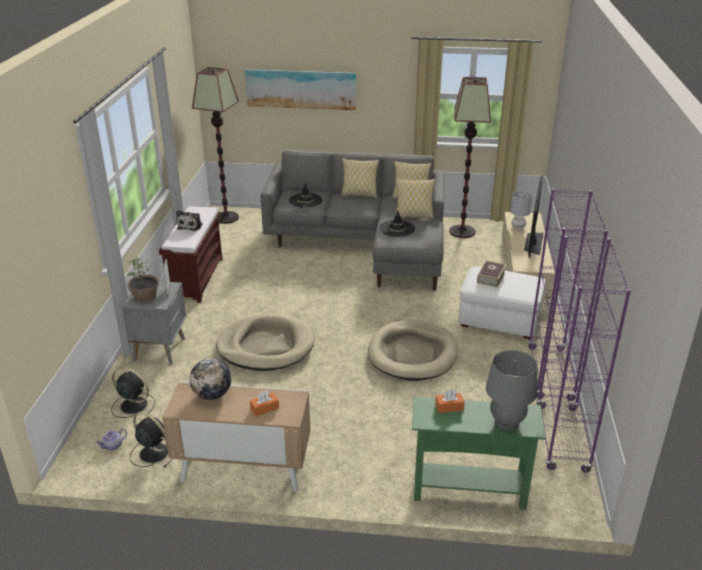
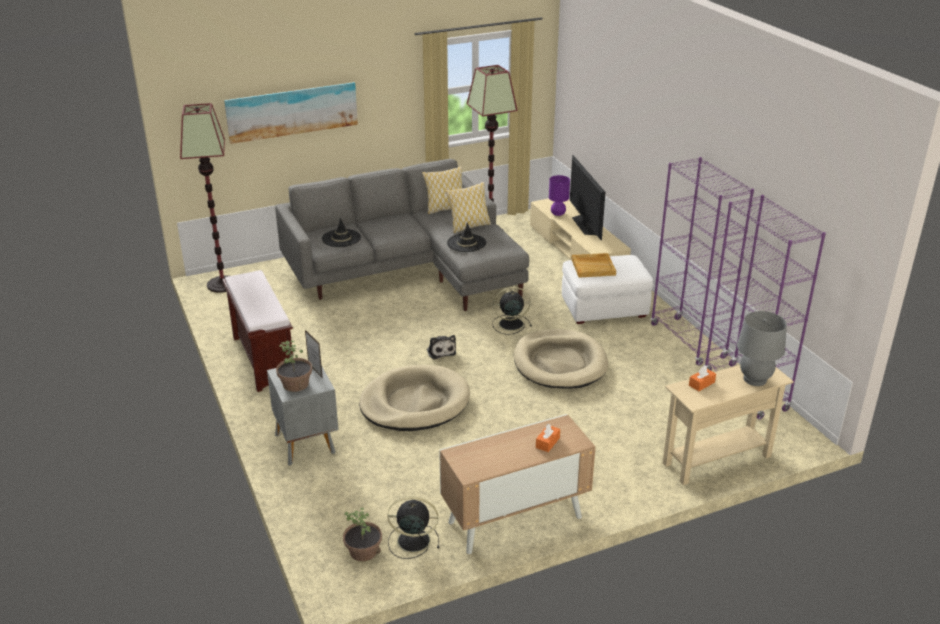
camera: 30 degrees left, 0 degrees up
teapot [96,429,127,450] -> potted plant [343,508,382,561]
black fan [111,367,155,418] -> black fan moved to [492,287,532,335]
plush toy [176,210,202,231] -> plush toy moved to [427,335,456,359]
globe [190,358,231,400] -> none
pillow [341,158,379,198] -> none
green console table [412,397,546,510] -> beige console table [663,365,794,485]
book [477,260,506,288] -> beige tray [571,253,616,278]
grey table lamp [510,191,532,229] -> purple table lamp [549,175,570,216]

